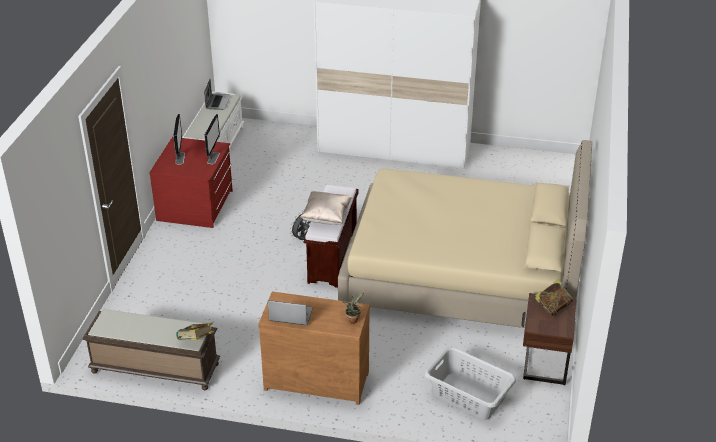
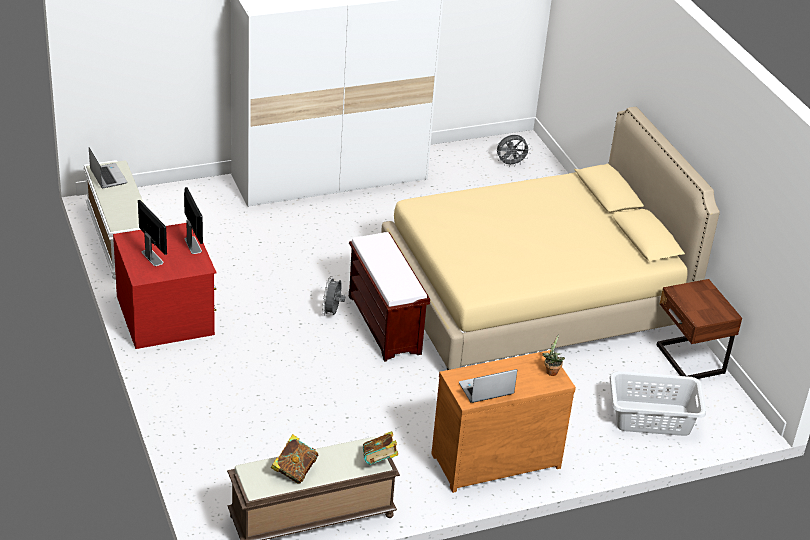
camera: 35 degrees left, 0 degrees up
beige pillow [300,191,352,225] -> none
book [535,279,573,316] -> book moved to [271,434,318,484]
none -> grey fan [497,135,531,167]

